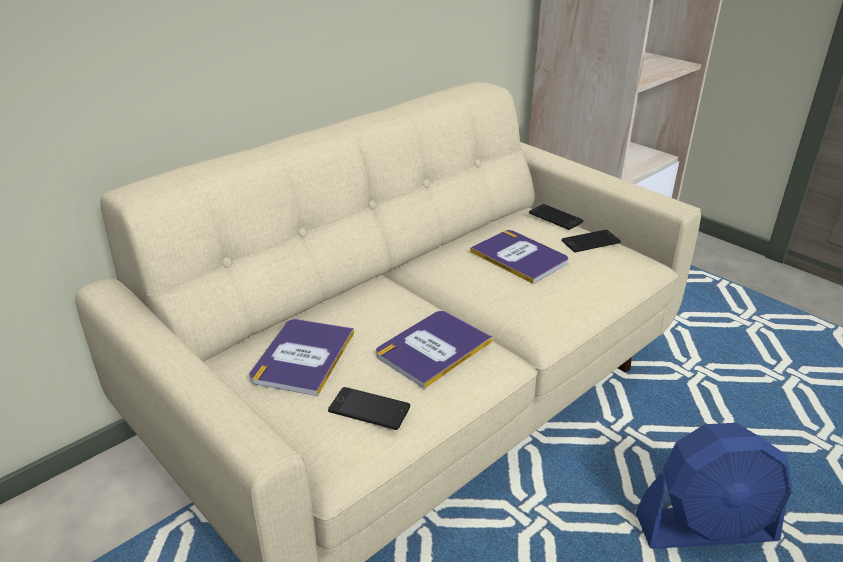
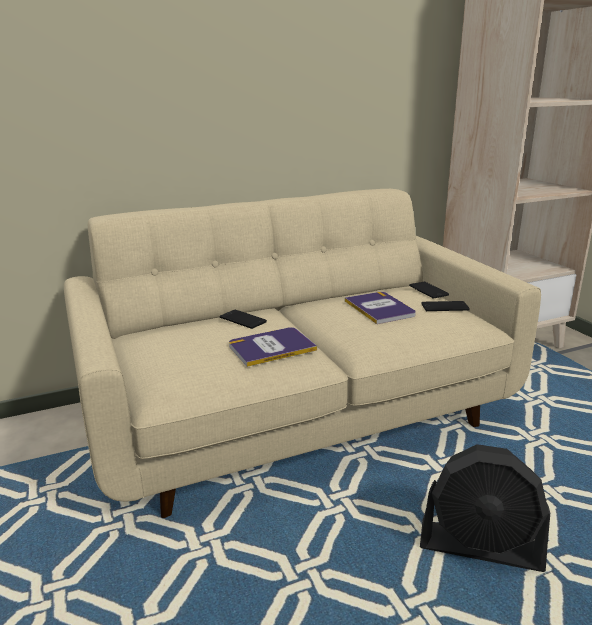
camera: 20 degrees right, 10 degrees down
book [249,319,354,396] -> none
phone [328,387,410,430] -> phone moved to [220,310,267,329]
blue fan [636,423,792,549] -> black fan [420,444,550,572]

